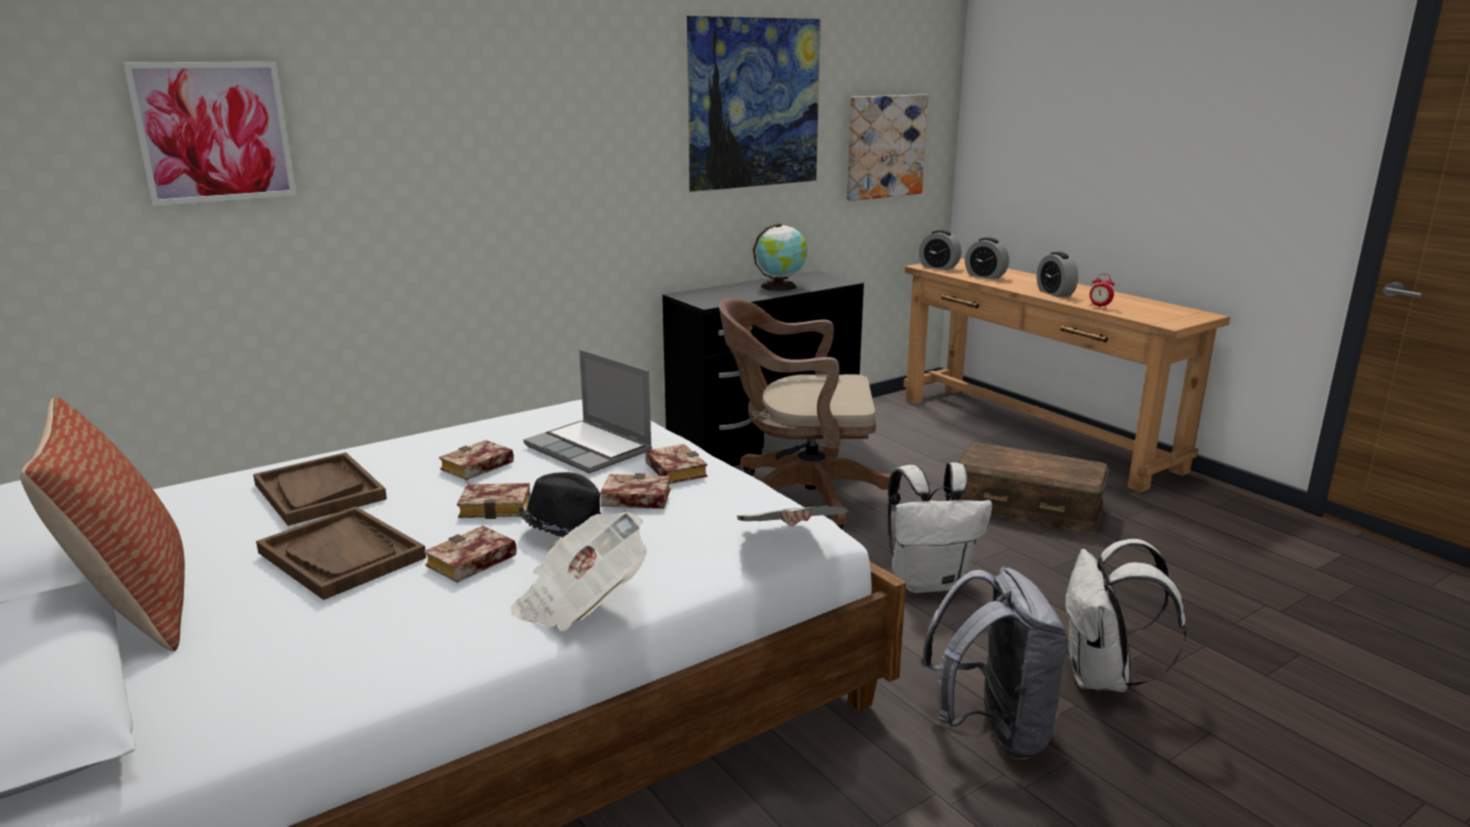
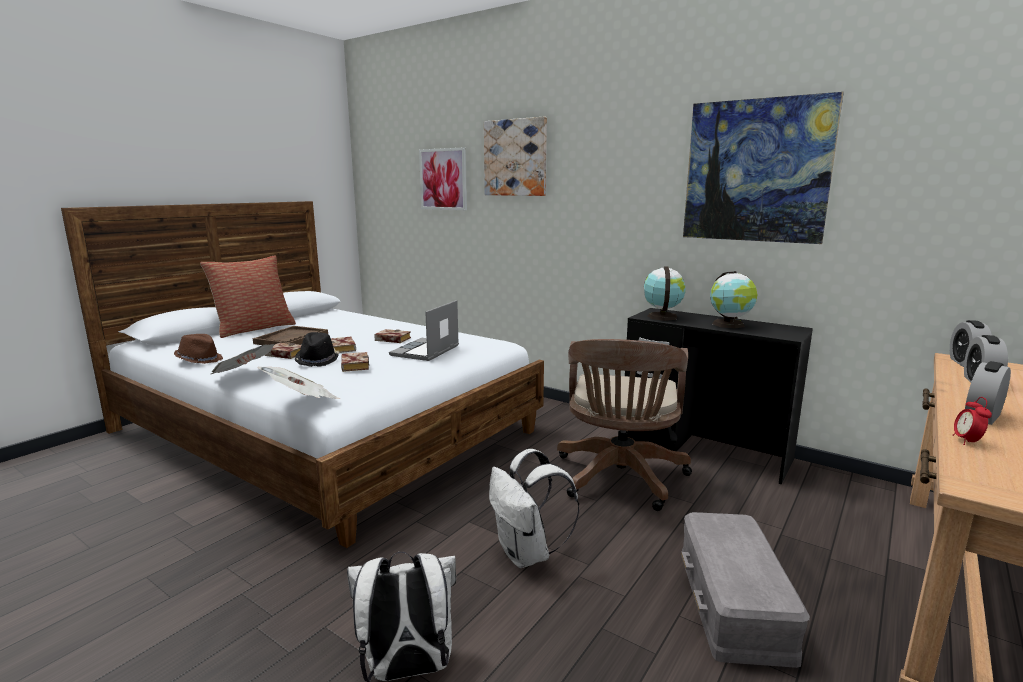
camera: 70 degrees right, 5 degrees down
brown tray [253,452,387,526] -> none
book [645,444,707,484] -> none
brown office chair [719,298,901,528] -> brown office chair turned 150 degrees counterclockwise [557,339,692,511]
picture [847,94,928,201] -> picture moved to [484,117,547,196]
grey backpack [921,567,1069,759] -> none
brown storage box [958,442,1110,534] -> grey storage box [681,512,810,668]
none -> brown hat [174,334,223,364]
none -> globe [644,266,686,321]

